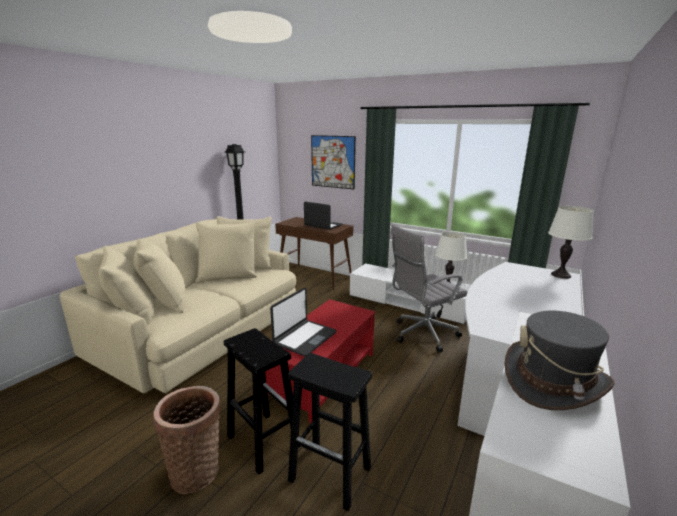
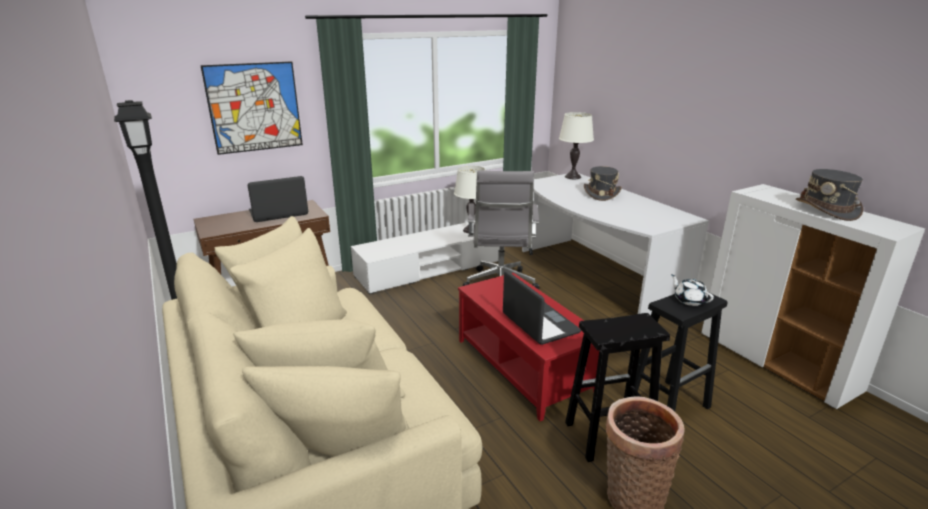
camera: 60 degrees left, 5 degrees up
none -> grey hat [584,166,622,201]
none -> white teapot [671,275,714,306]

